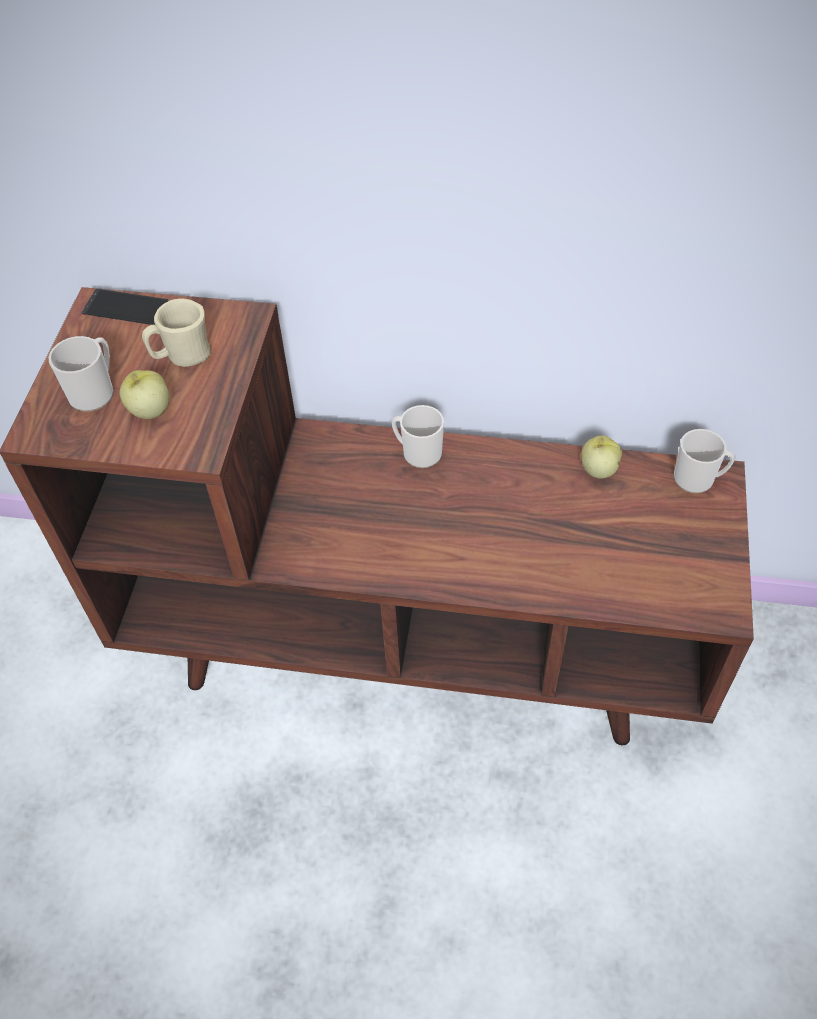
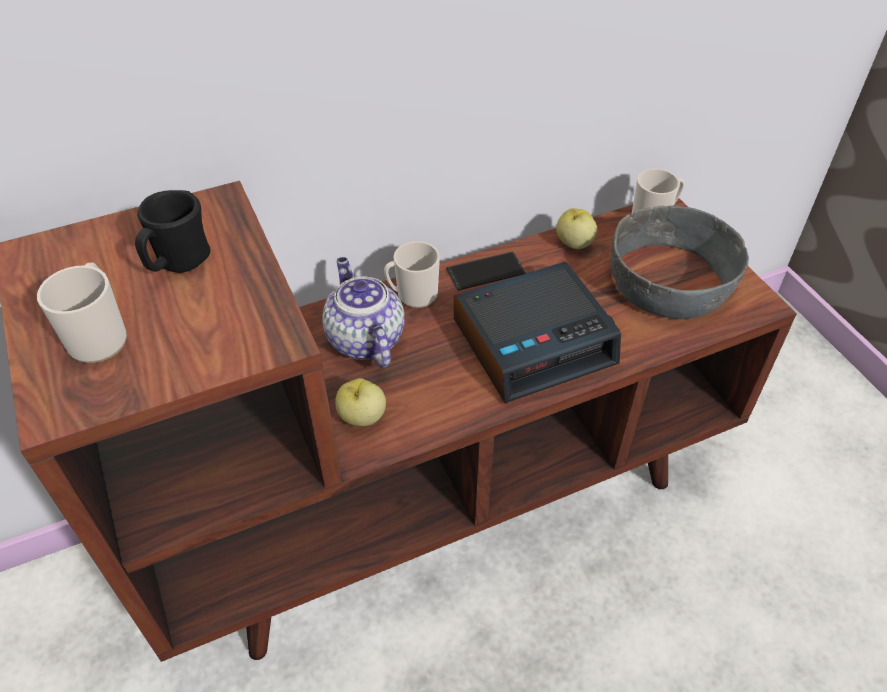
camera: 35 degrees left, 5 degrees down
phone [81,288,168,325] -> phone moved to [446,251,526,291]
apple [120,370,170,419] -> apple moved to [335,378,386,426]
beige mug [142,299,210,367] -> black mug [135,190,211,273]
none -> teapot [322,257,405,368]
none -> alarm clock [454,261,621,403]
none -> grey bowl [611,205,749,319]

